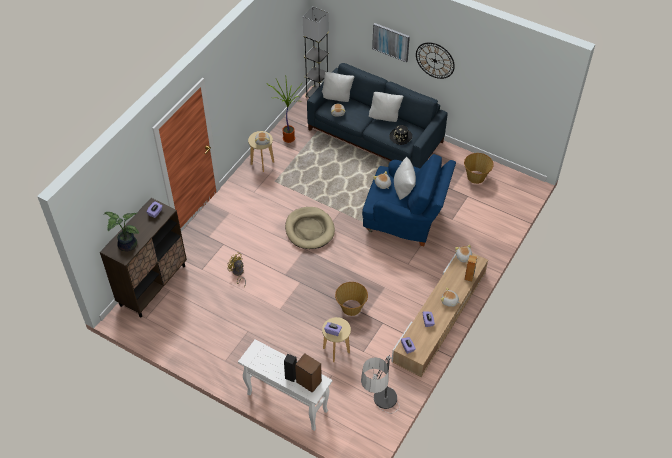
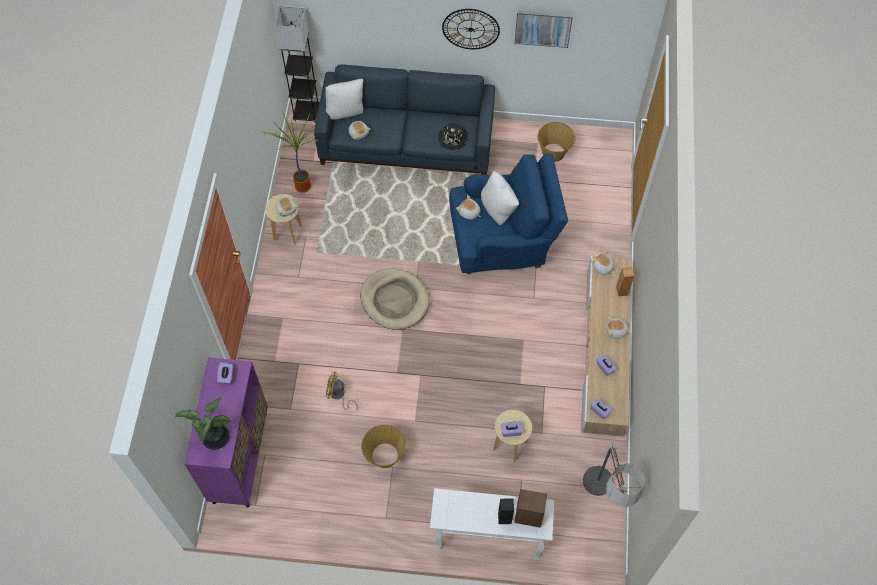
camera: 25 degrees left, 10 degrees up
brown cabinet [100,198,187,317] -> purple cabinet [184,357,268,507]
basket [335,282,368,316] -> basket moved to [361,425,406,468]
white pillow [369,92,404,122] -> none
picture [372,23,410,62] -> picture moved to [514,11,573,48]

